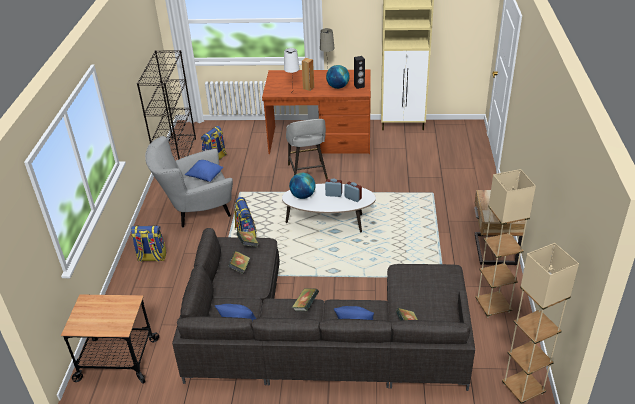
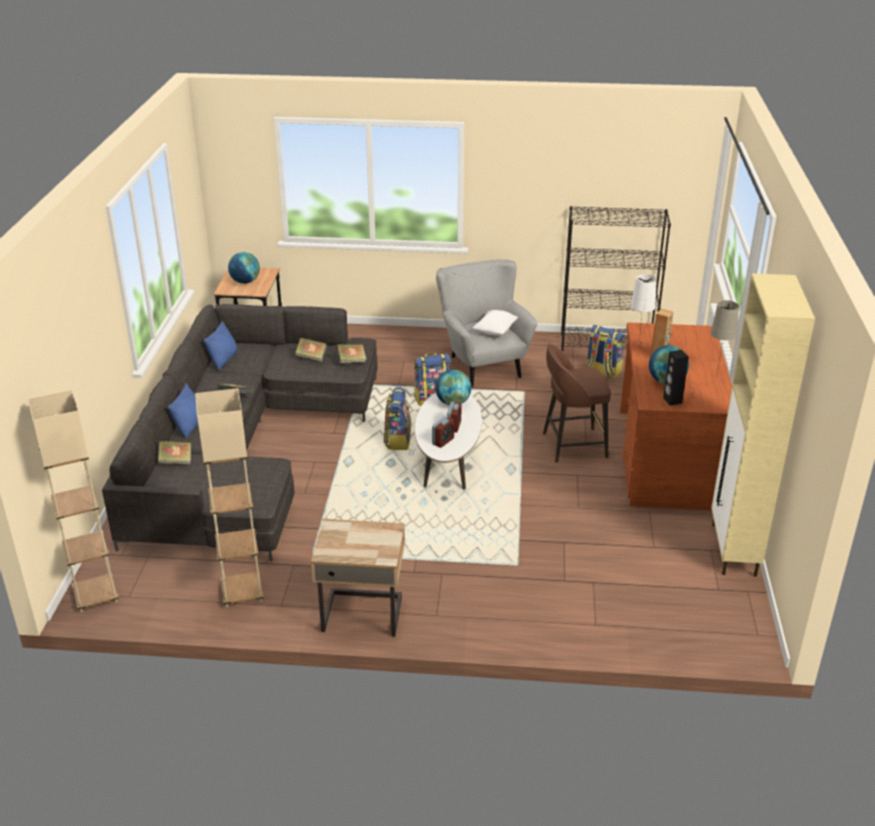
camera: 90 degrees right, 5 degrees down
backpack [131,225,166,262] -> backpack moved to [384,387,412,450]
blue pillow [185,160,223,182] -> white pillow [472,310,518,335]
grey stool [286,119,328,179] -> brown stool [543,344,611,463]
none -> globe [228,252,260,284]

